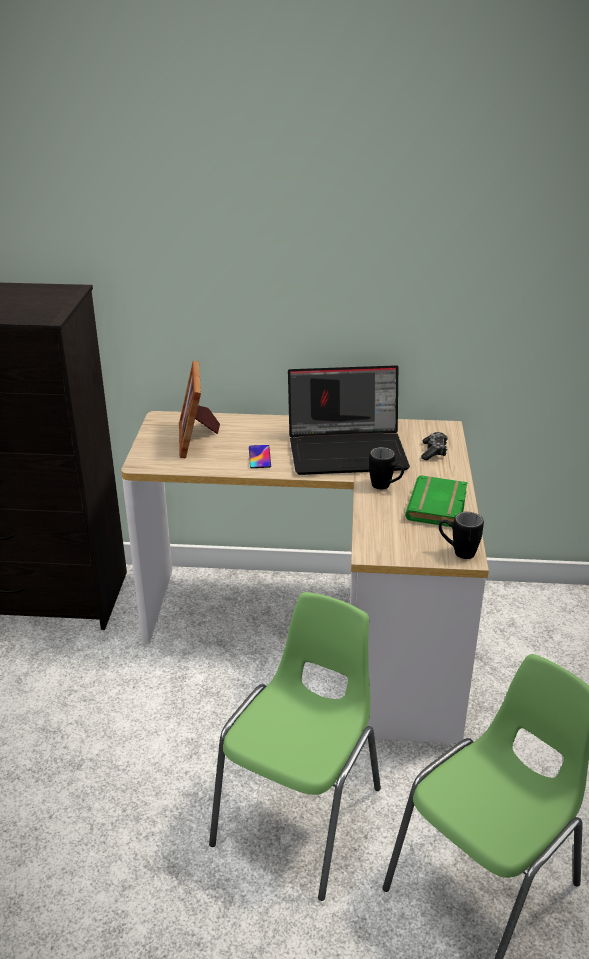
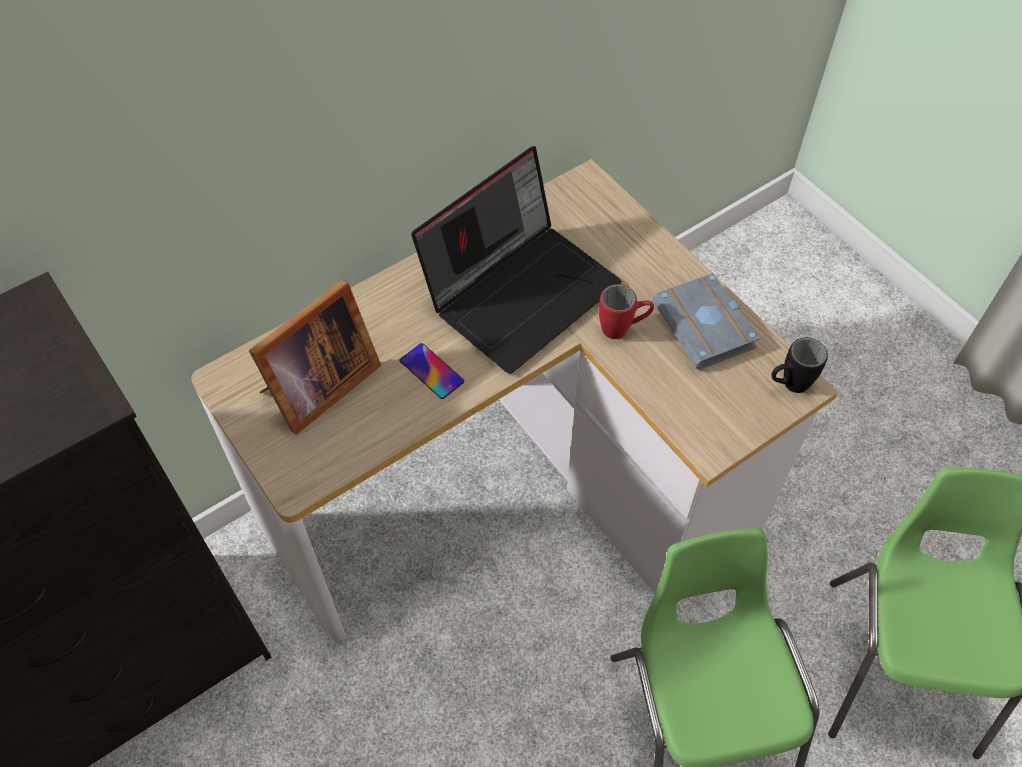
camera: 40 degrees left, 25 degrees up
picture frame [179,361,220,459] -> picture frame turned 90 degrees counterclockwise [249,279,381,435]
black mug [369,447,404,490] -> red mug [599,284,654,339]
green book [405,475,467,527] -> grey book [652,273,759,370]
game controller [421,432,448,460] -> none

